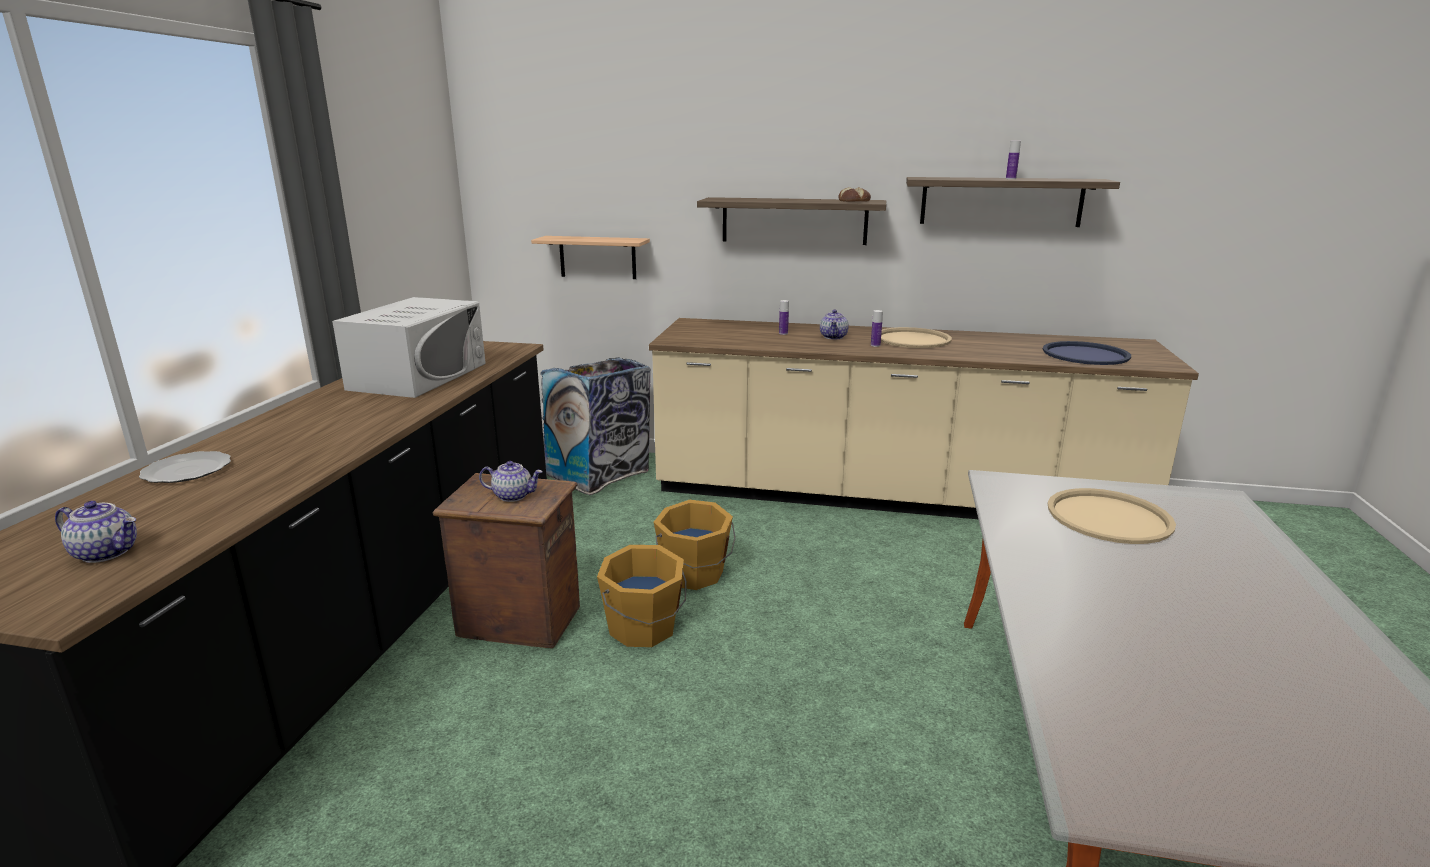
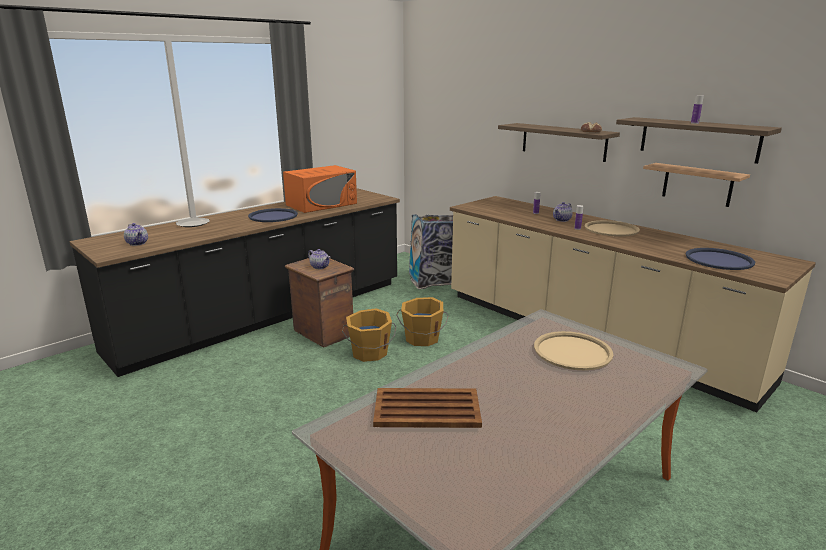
camera: 35 degrees right, 0 degrees up
white microwave [332,297,486,398] -> orange microwave [283,165,357,213]
shelf [531,236,650,279] -> shelf moved to [643,163,750,207]
none -> blue tray [248,208,298,222]
none -> brown tray [373,388,482,428]

